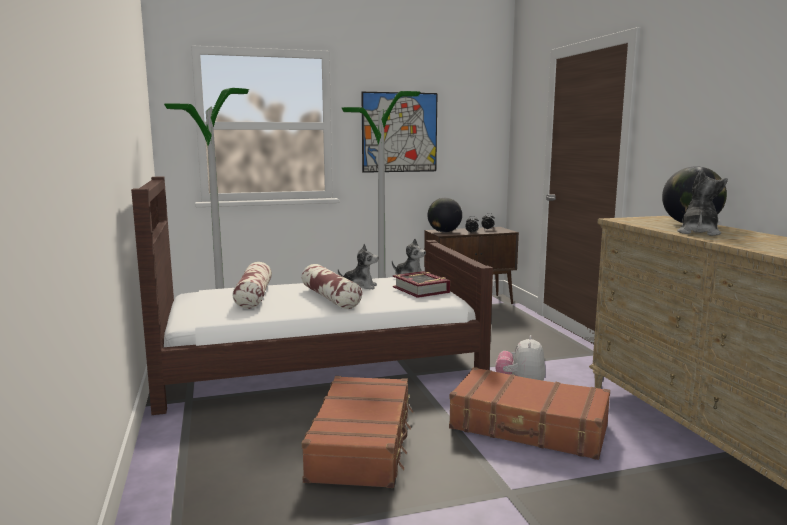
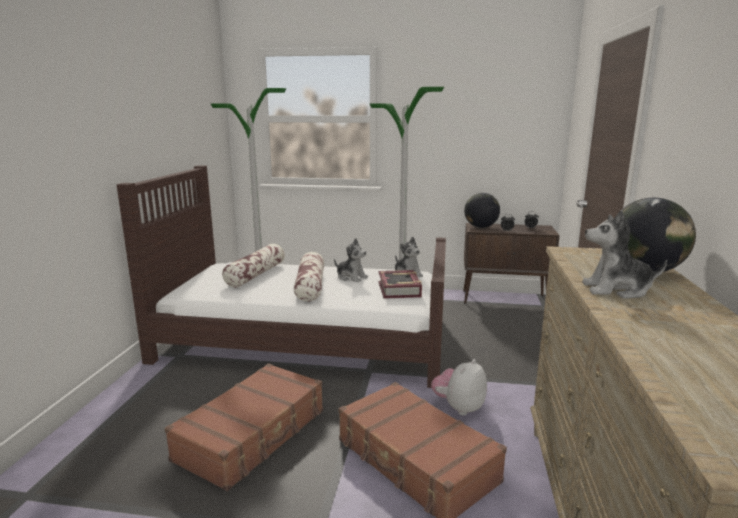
camera: 25 degrees right, 5 degrees up
picture [361,92,437,173] -> none
plush toy [677,169,728,236] -> plush toy turned 135 degrees counterclockwise [582,210,667,299]

